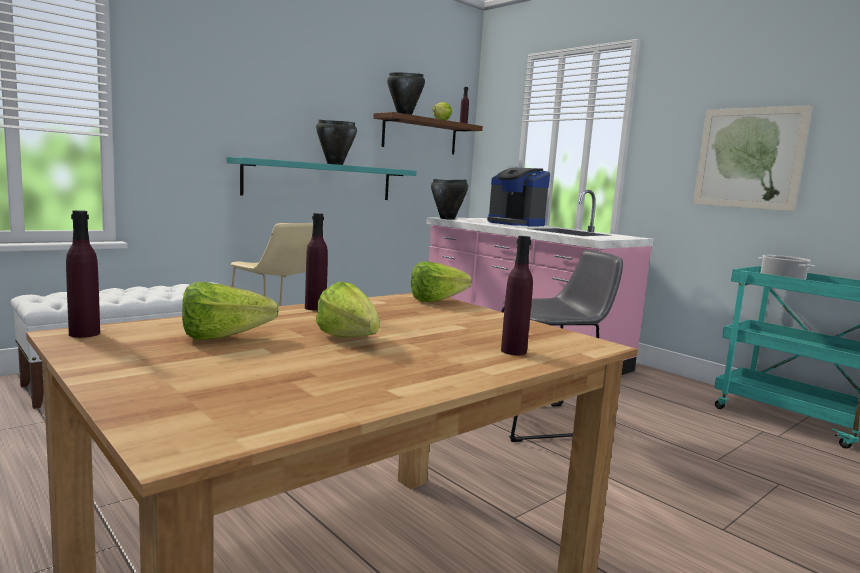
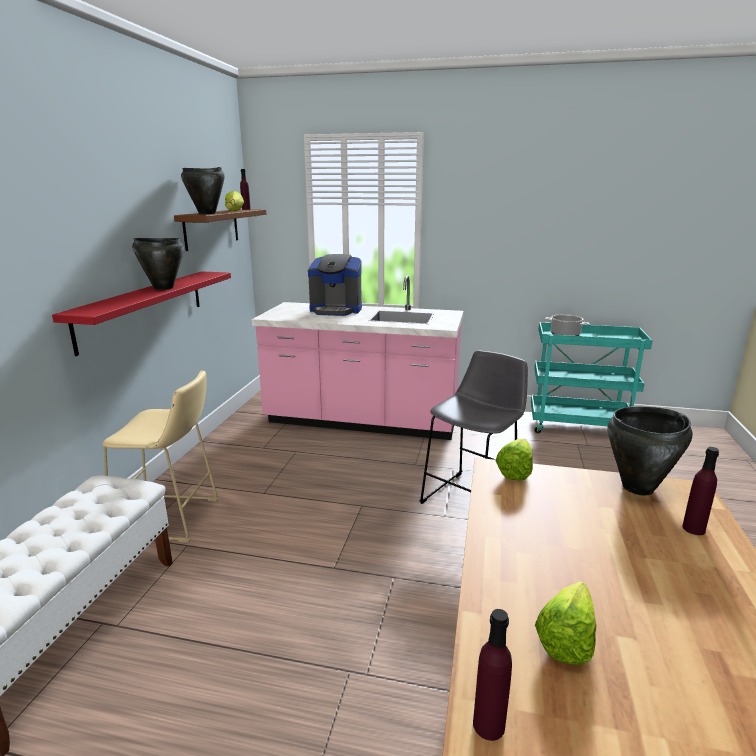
camera: 35 degrees left, 10 degrees up
turquoise shelf [227,157,416,200] -> red shelf [52,271,231,356]
purple bottle [305,213,328,311] -> none
lettuce [316,281,380,338] -> none
black cooking pot [431,179,468,220] -> black cooking pot moved to [607,406,693,495]
picture [693,105,812,211] -> none

